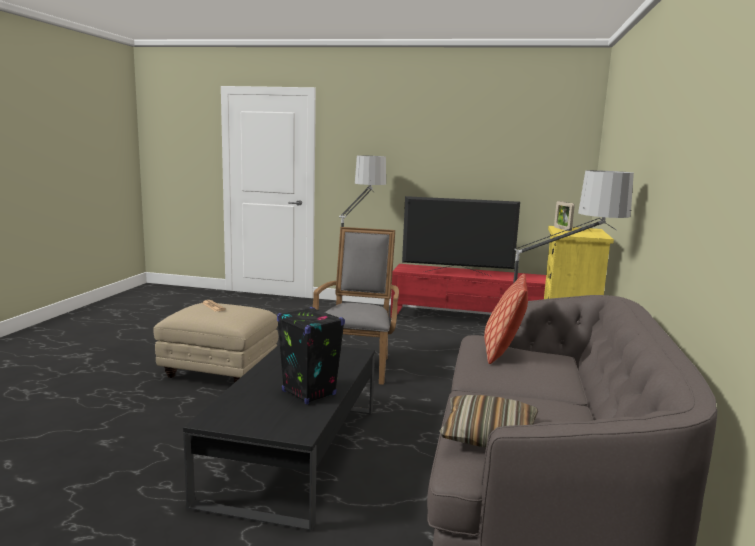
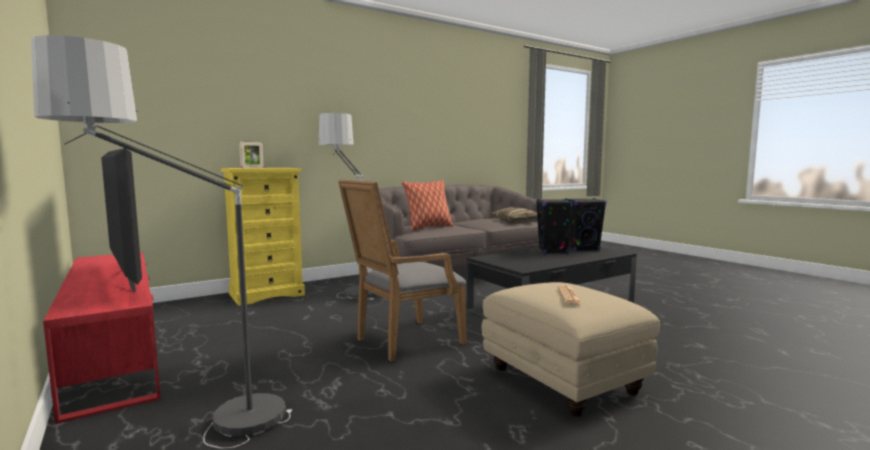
camera: 135 degrees left, 5 degrees down
none -> black speaker [565,198,606,251]

